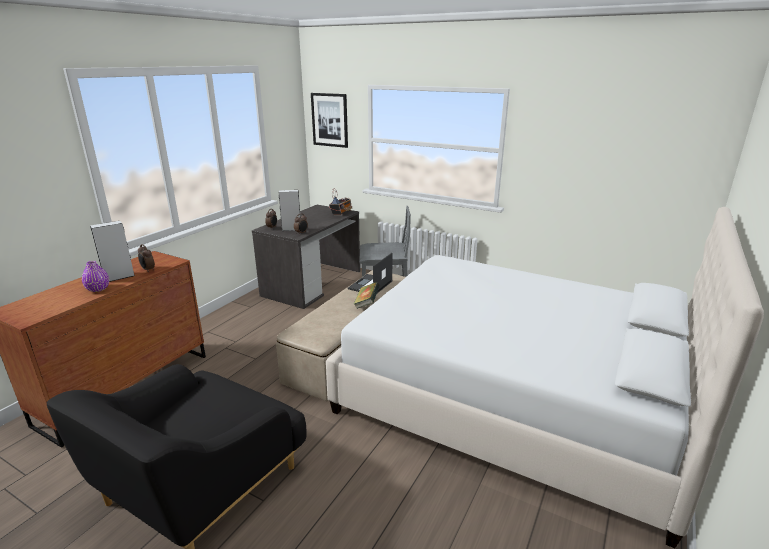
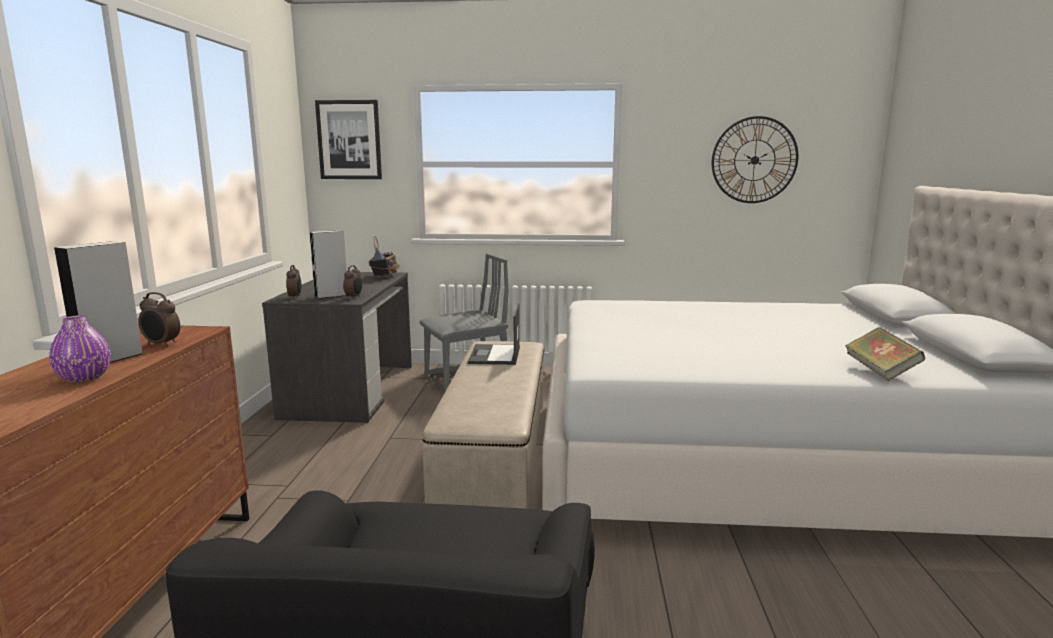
camera: 25 degrees left, 10 degrees down
book [354,282,380,309] -> book moved to [845,327,925,381]
none -> wall clock [712,116,798,203]

